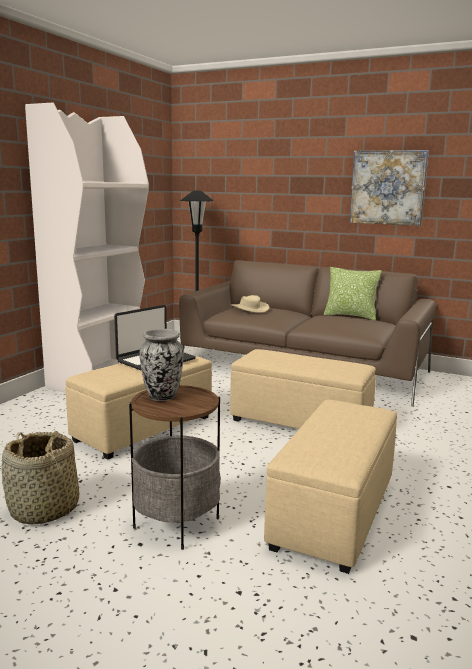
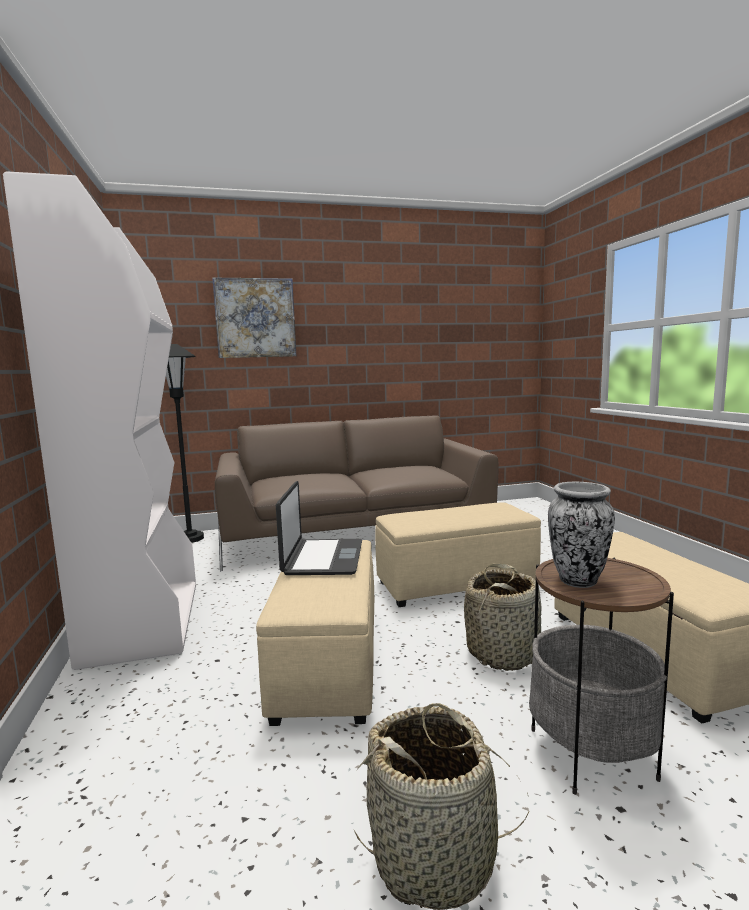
camera: 40 degrees left, 5 degrees down
beige hat [231,295,269,313] -> none
pillow [324,267,382,320] -> none
picture [349,150,429,226] -> picture moved to [212,277,296,358]
none -> basket [464,563,541,671]

